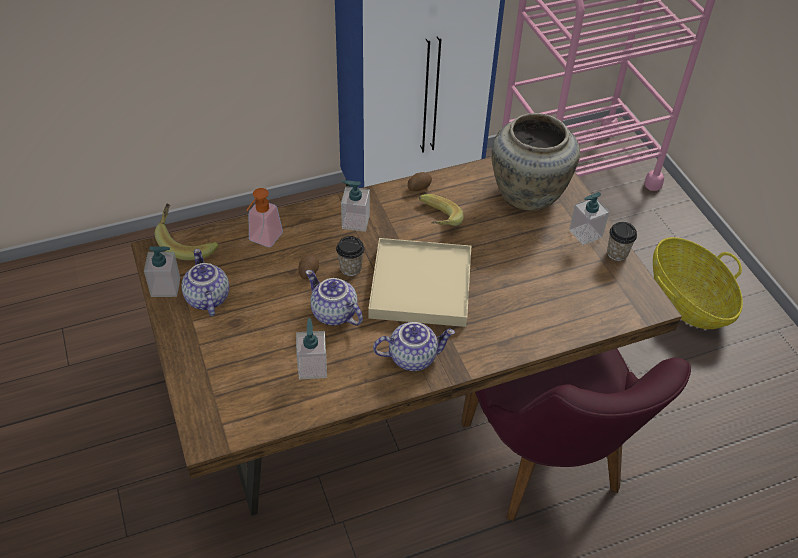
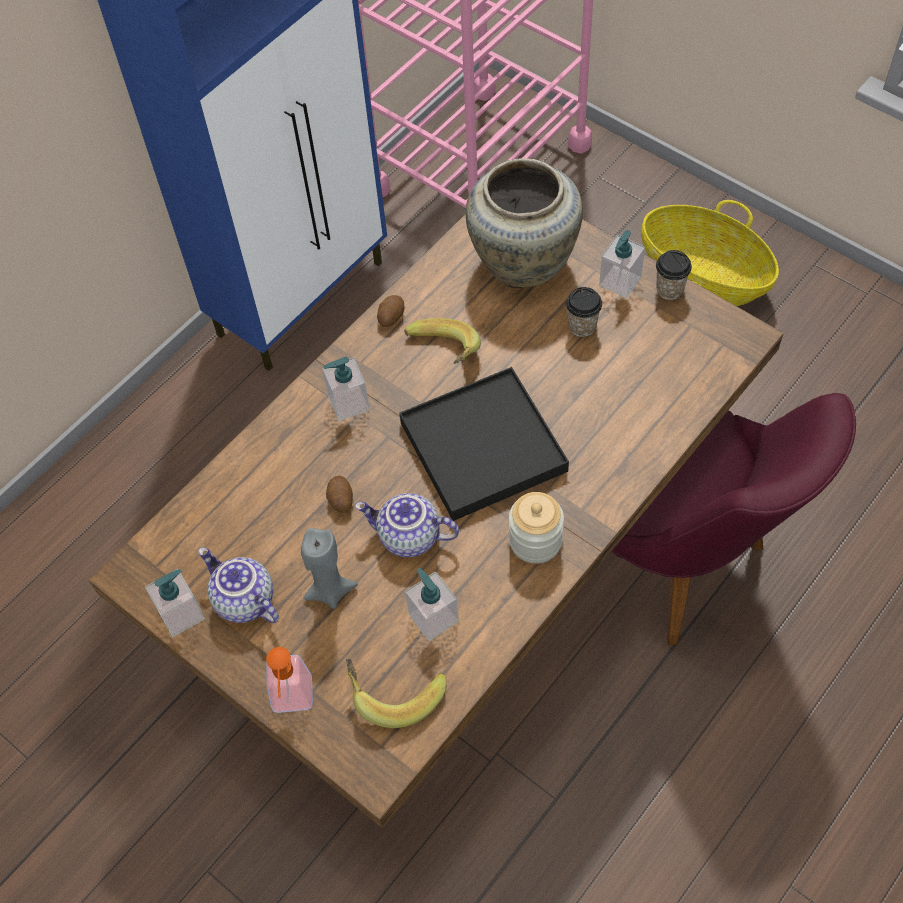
camera: 25 degrees left, 10 degrees up
banana [155,204,219,260] -> banana moved to [346,658,446,728]
soap dispenser [246,188,283,247] -> soap dispenser moved to [266,647,313,713]
cup [336,236,364,276] -> cup moved to [566,287,602,337]
beige tray [368,238,471,327] -> black tray [399,367,569,521]
teapot [373,322,455,371] -> jar [509,492,564,564]
none -> grey candle [301,528,358,609]

